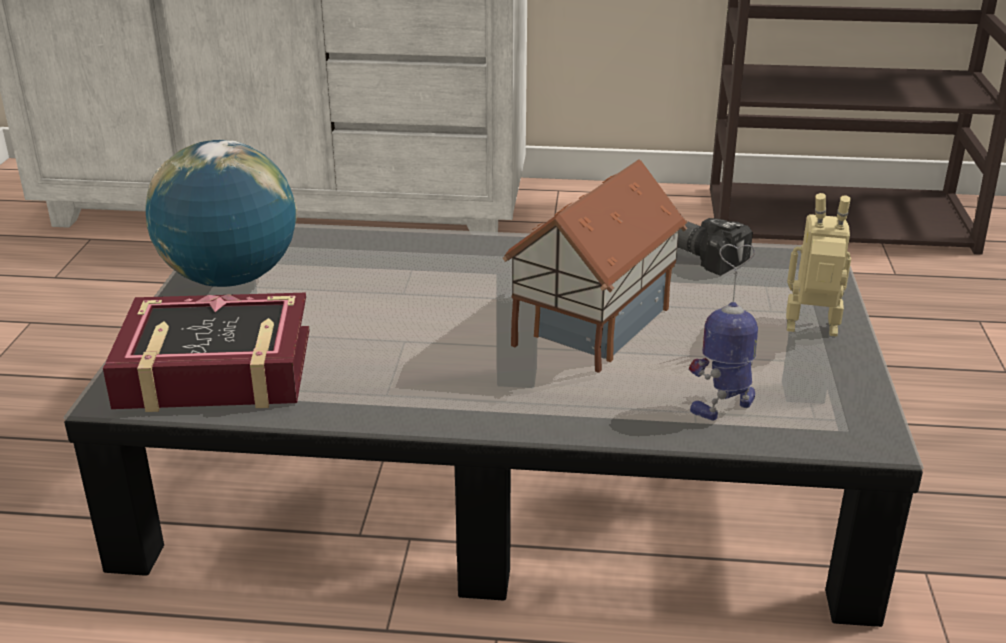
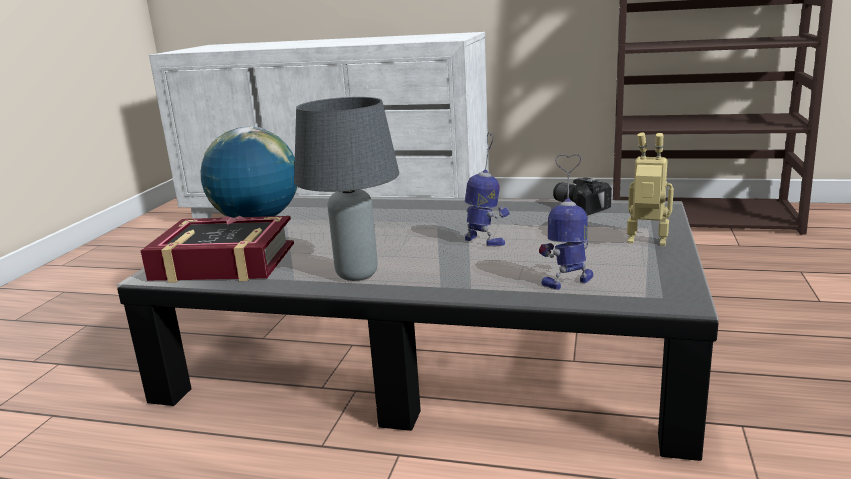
camera: 10 degrees right, 10 degrees down
toy house [503,159,687,373] -> toy robot [465,132,510,246]
none -> grey table lamp [294,97,399,281]

